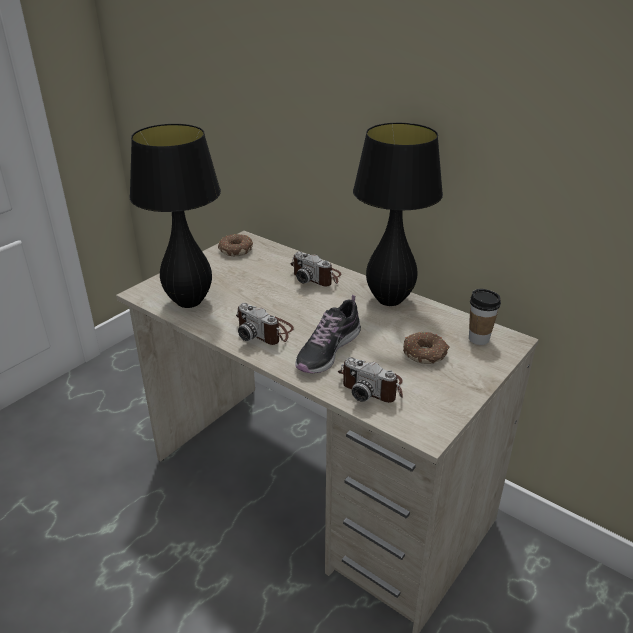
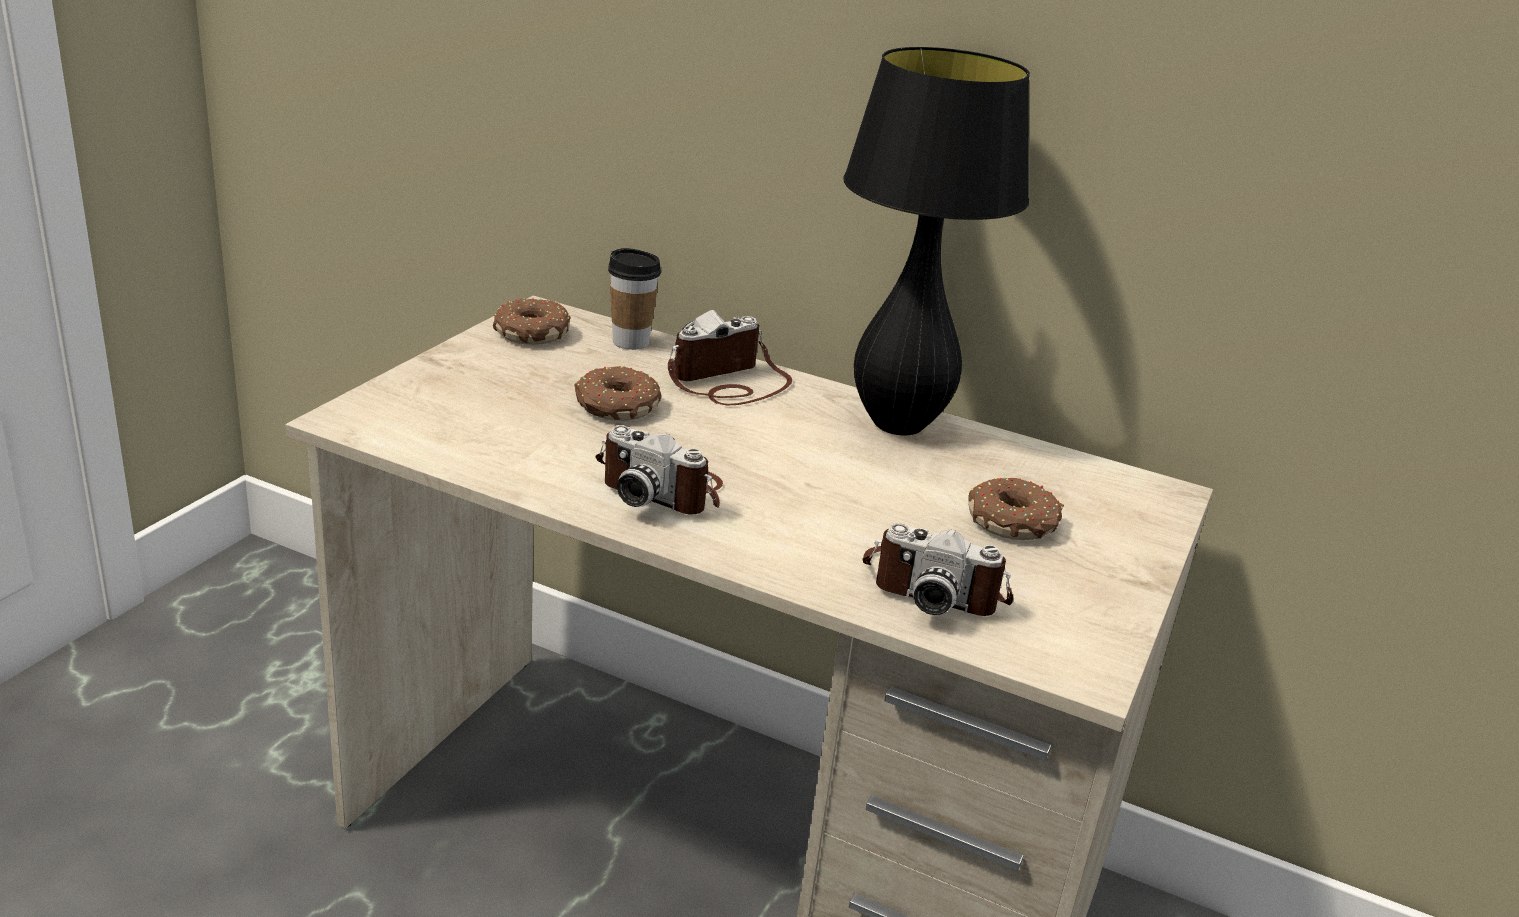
camera: 15 degrees left, 5 degrees down
black table lamp [129,124,221,308] -> none
camera [291,251,341,287] -> camera turned 120 degrees clockwise [668,310,792,405]
shoe [295,295,361,373] -> none
cup [469,289,501,345] -> cup moved to [608,248,661,350]
none -> donut [574,365,661,421]

